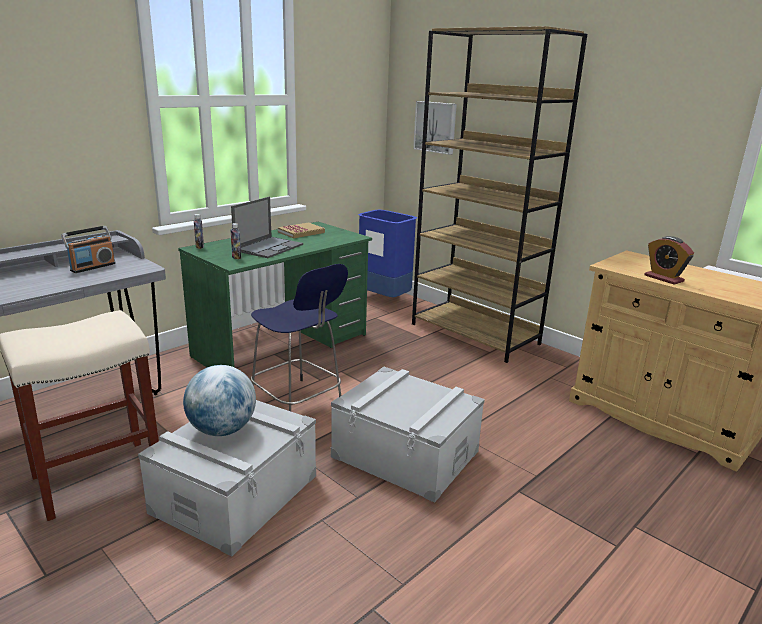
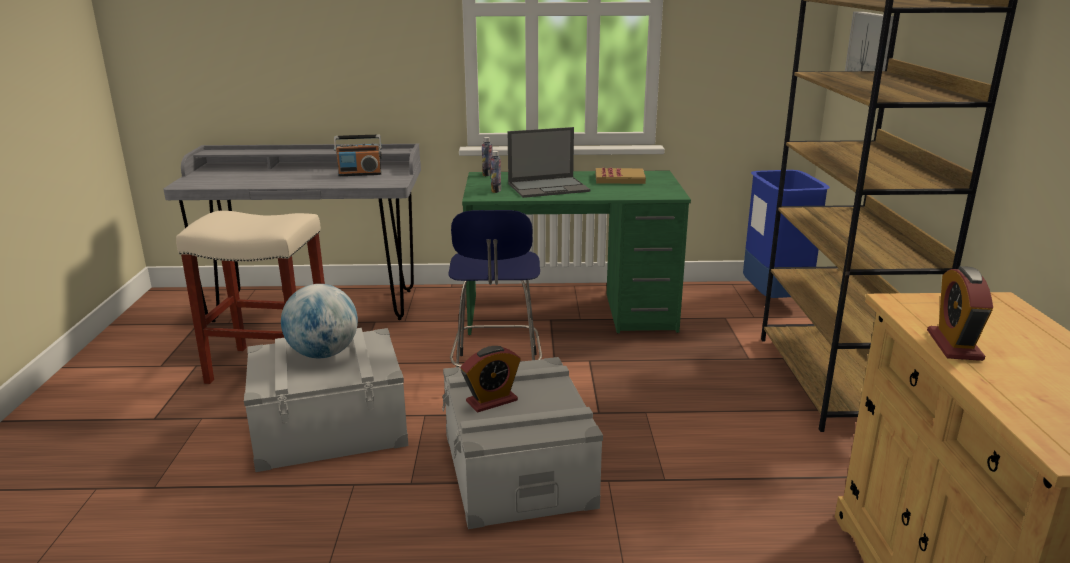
camera: 45 degrees right, 0 degrees up
none -> alarm clock [461,346,521,413]

